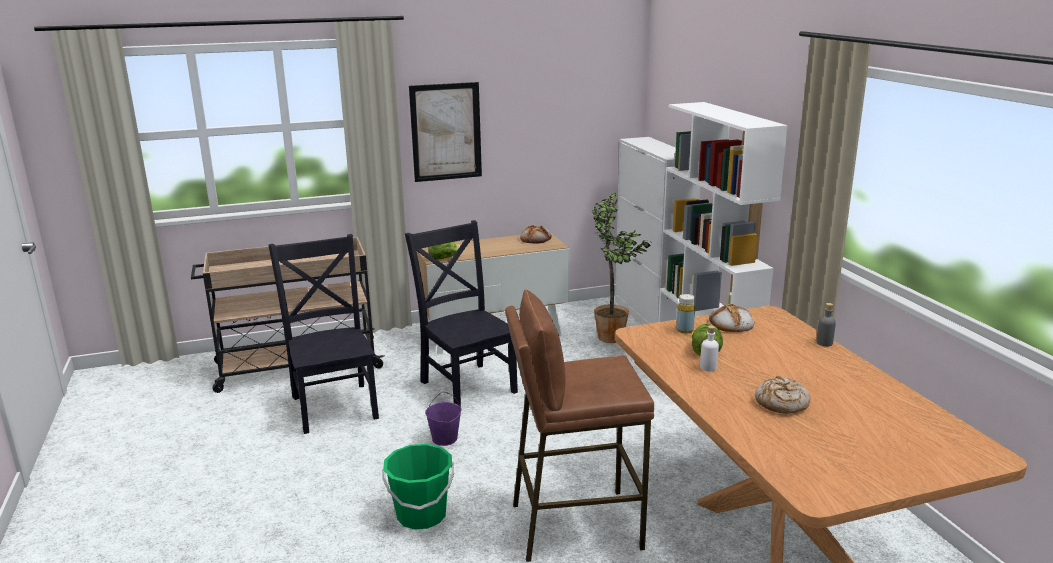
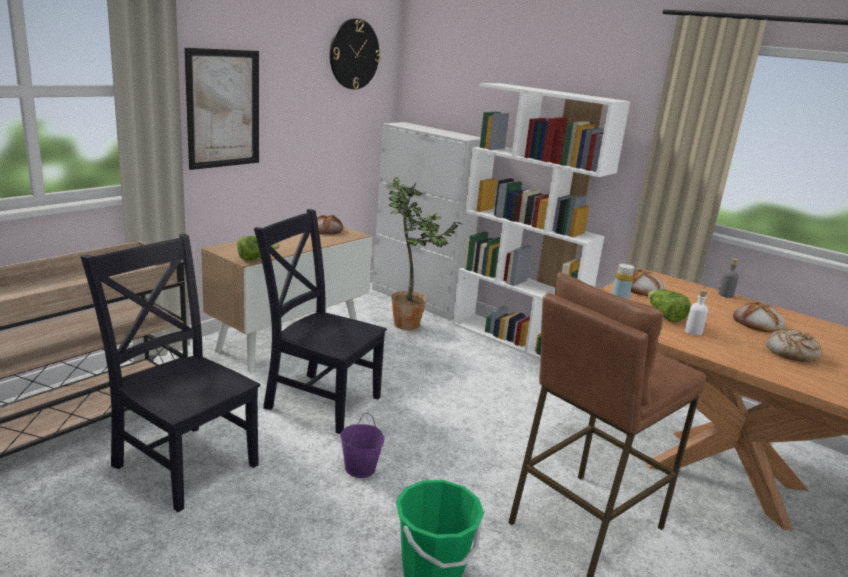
camera: 35 degrees left, 0 degrees up
none -> wall clock [330,19,381,90]
none -> bread [733,302,785,332]

